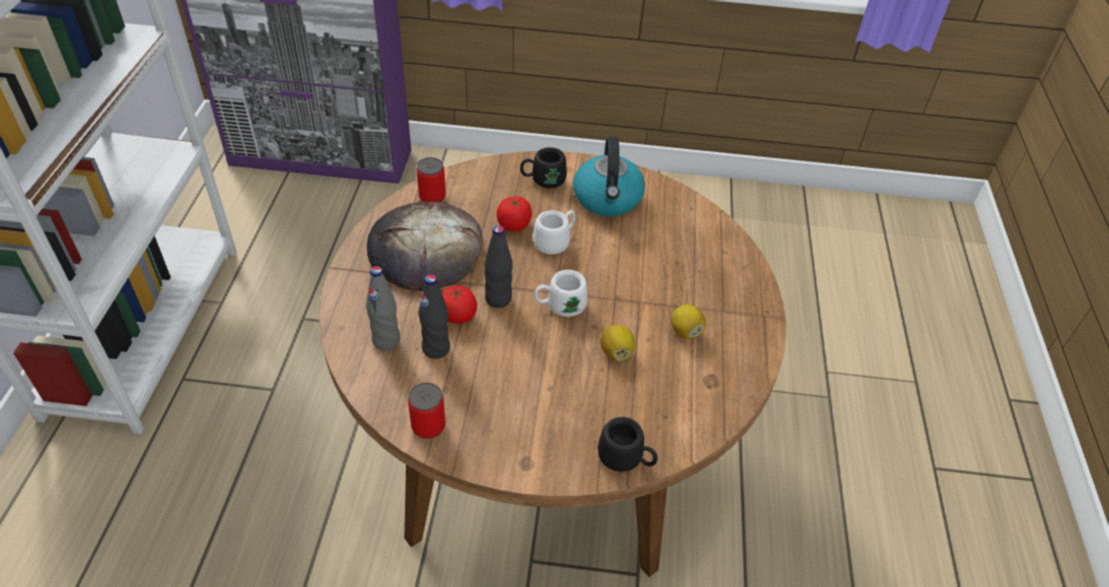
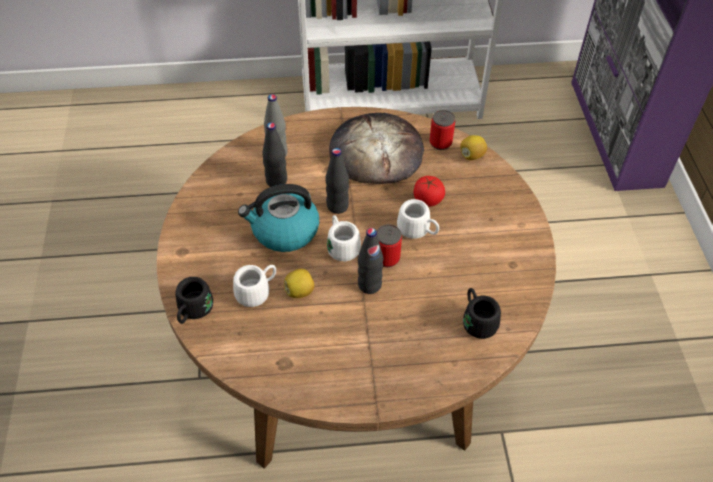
camera: 80 degrees right, 5 degrees up
can [408,383,446,439] -> can moved to [377,224,402,267]
tomato [442,286,477,324] -> none
black mug [520,147,567,188] -> black mug moved to [463,288,501,339]
kettle [573,136,645,216] -> kettle moved to [238,184,319,252]
lemon [671,304,706,339] -> lemon moved to [460,135,487,160]
none -> white mug [233,265,276,307]
none -> black bottle [358,228,383,294]

